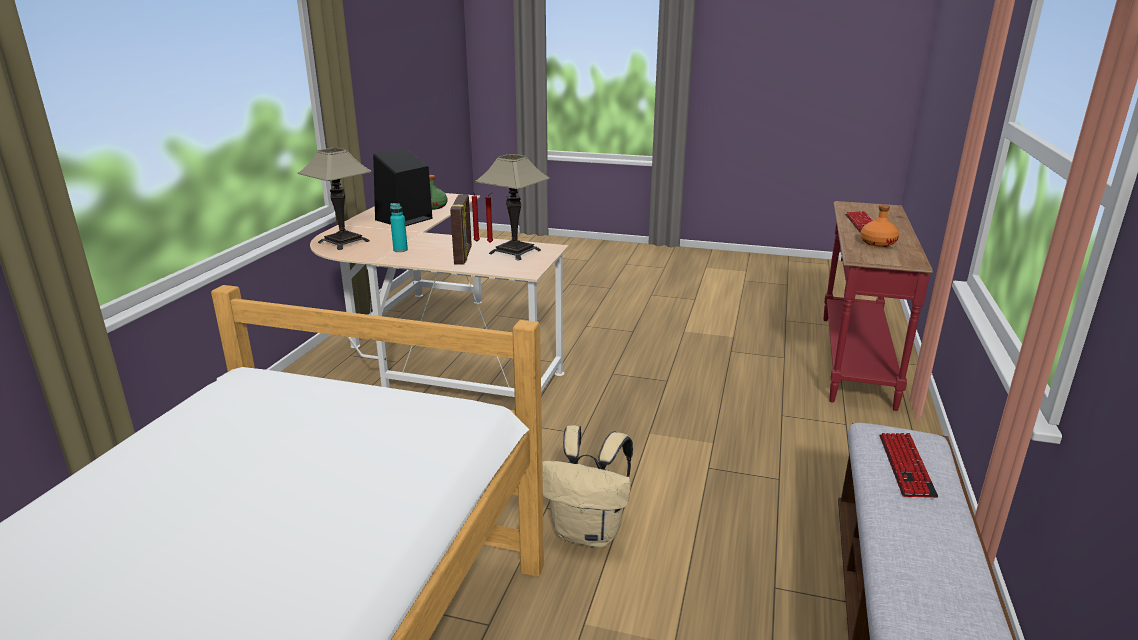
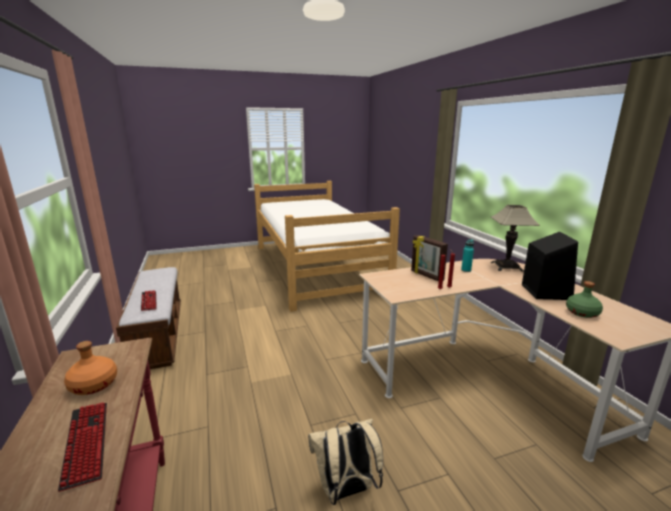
camera: 145 degrees right, 5 degrees down
table lamp [475,154,550,261] -> none
beige backpack [542,425,633,548] -> beige backpack moved to [308,419,383,505]

